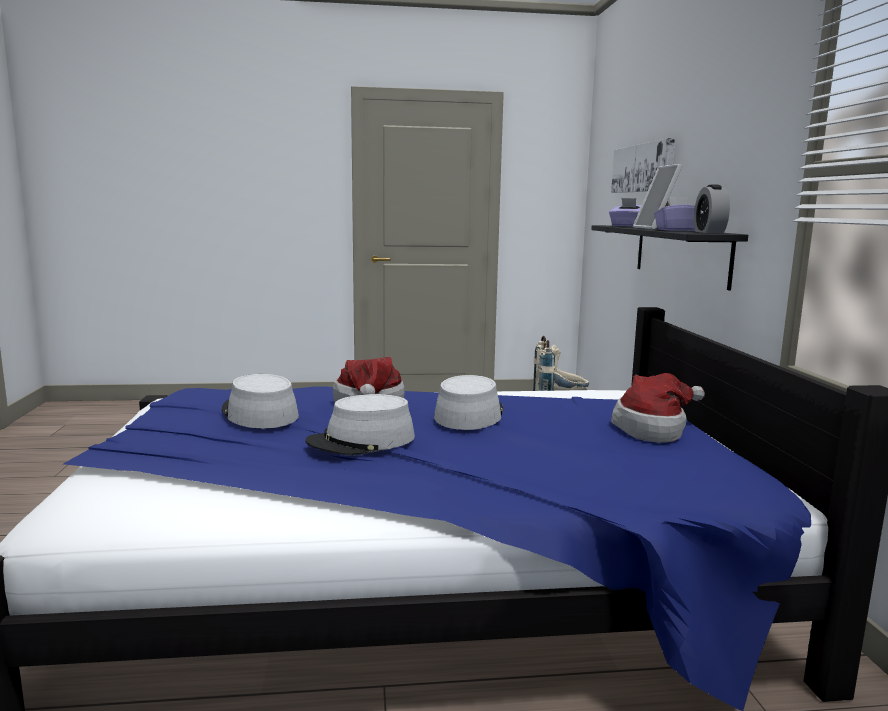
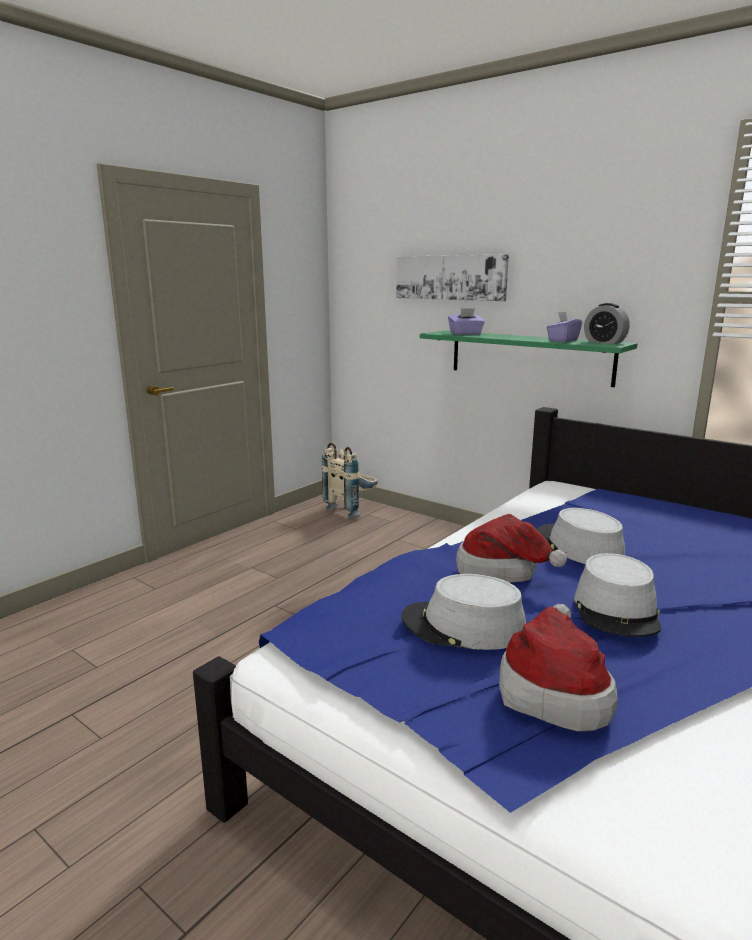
camera: 45 degrees left, 5 degrees up
black shelf [591,225,748,290] -> green shelf [420,331,637,387]
hat [611,373,705,442] -> hat moved to [499,604,618,731]
picture frame [633,164,683,229] -> none

